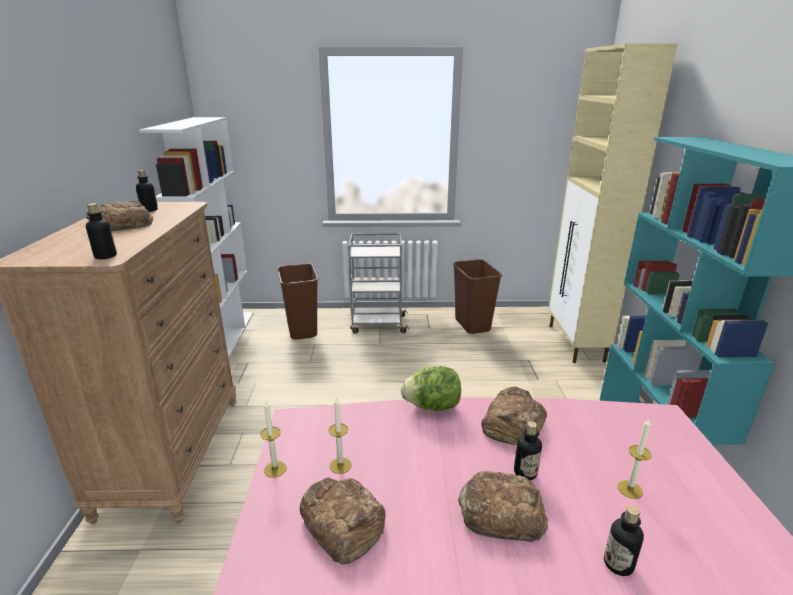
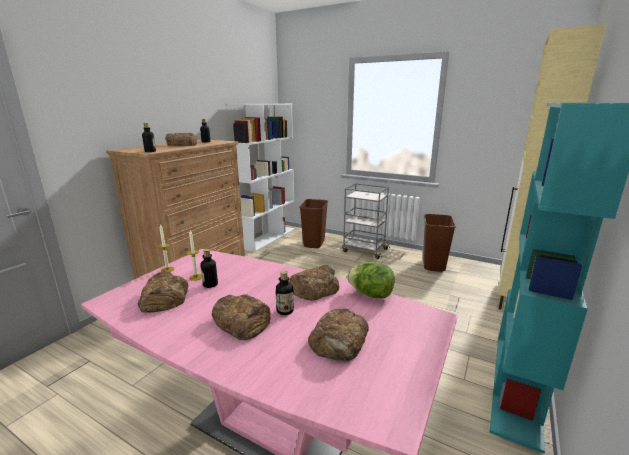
camera: 30 degrees right, 5 degrees down
lettuce [401,366,461,411] -> lettuce moved to [347,262,395,298]
bottle [604,505,644,576] -> bottle moved to [200,249,218,288]
candle [617,419,651,499] -> bread [308,309,369,362]

